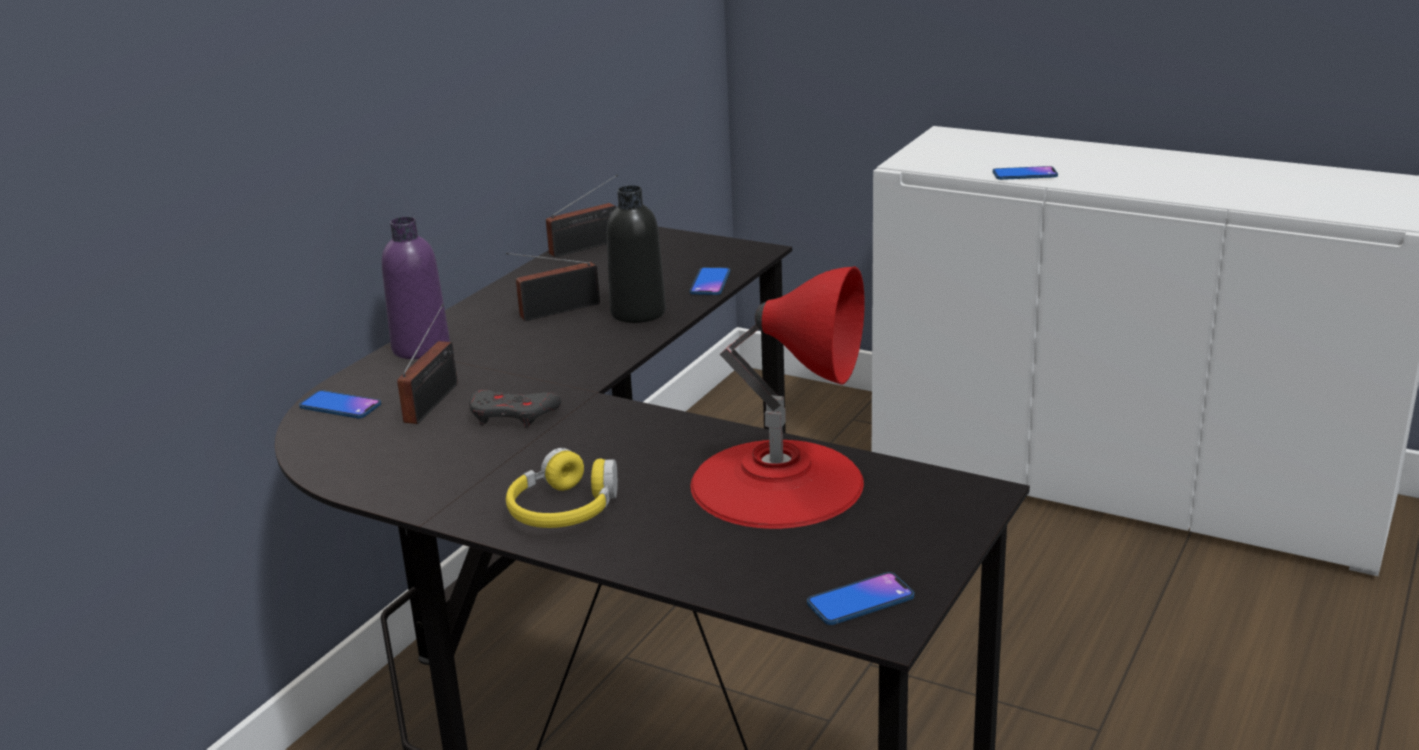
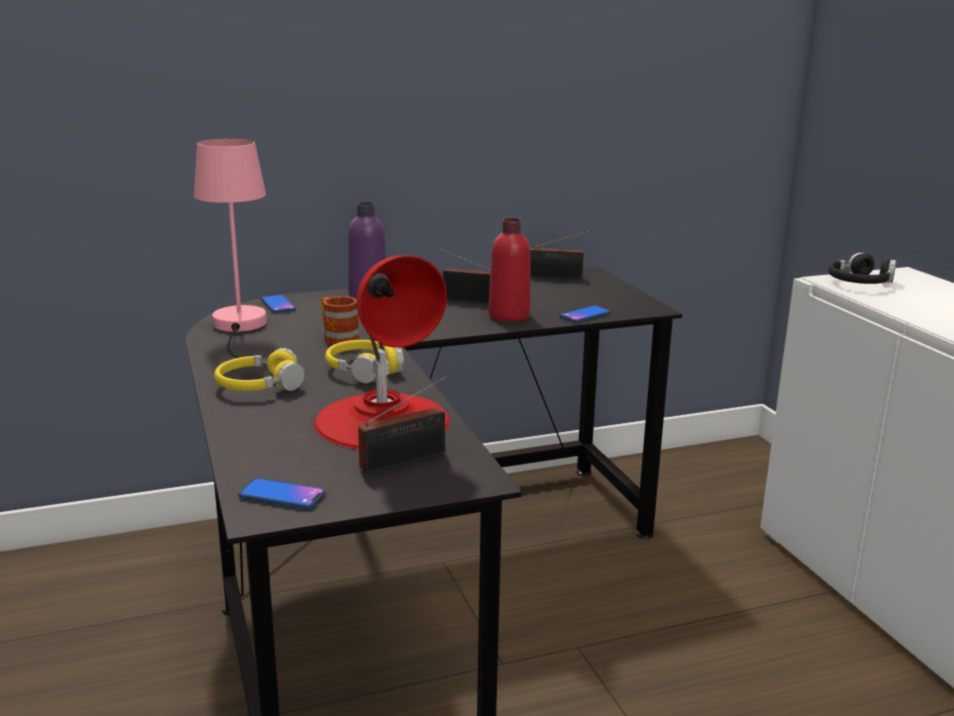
camera: 40 degrees right, 5 degrees down
radio [397,304,458,424] -> radio moved to [358,374,450,474]
grey game controller [469,390,561,428] -> mug [321,296,359,345]
black bottle [607,185,666,323] -> red bottle [488,218,530,322]
phone [993,166,1058,180] -> none
none -> pink table lamp [194,139,267,358]
none -> yellow headphones [325,340,404,383]
none -> black headphones [828,252,896,284]

